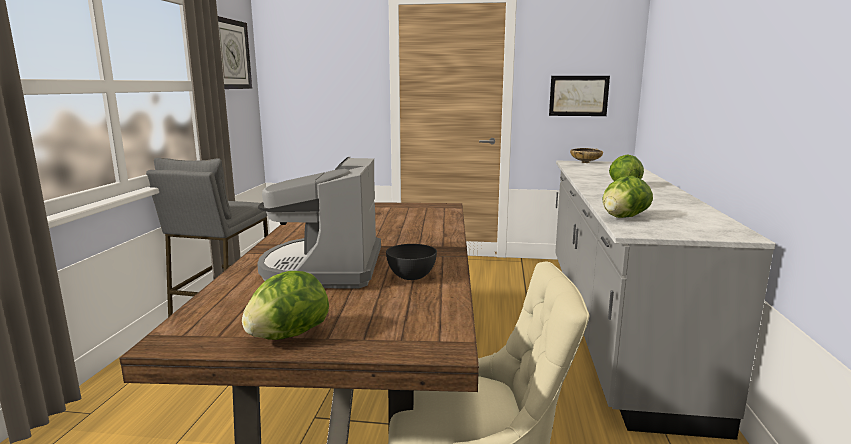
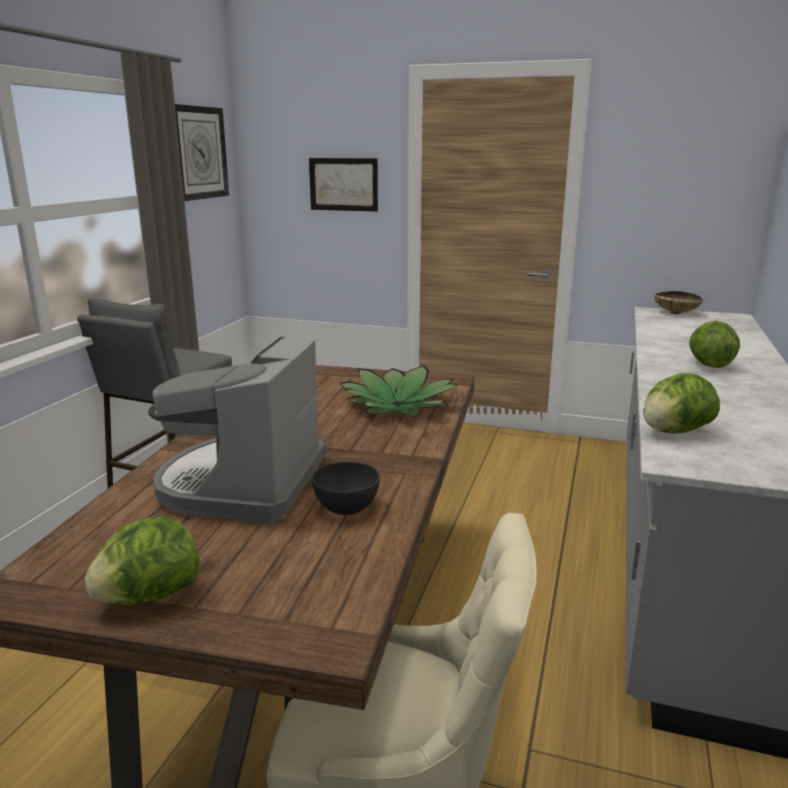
camera: 10 degrees right, 5 degrees up
picture [549,76,610,116] -> picture moved to [309,158,378,212]
none -> potted plant [340,365,459,417]

